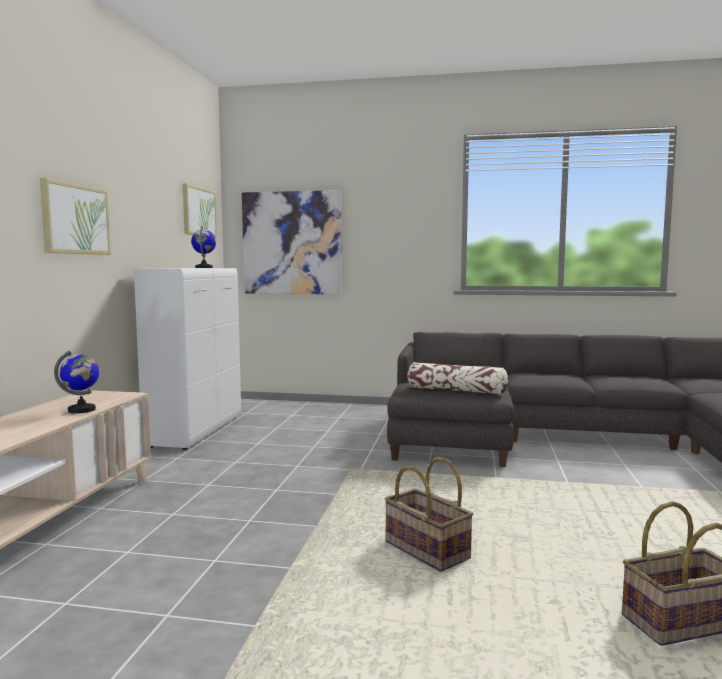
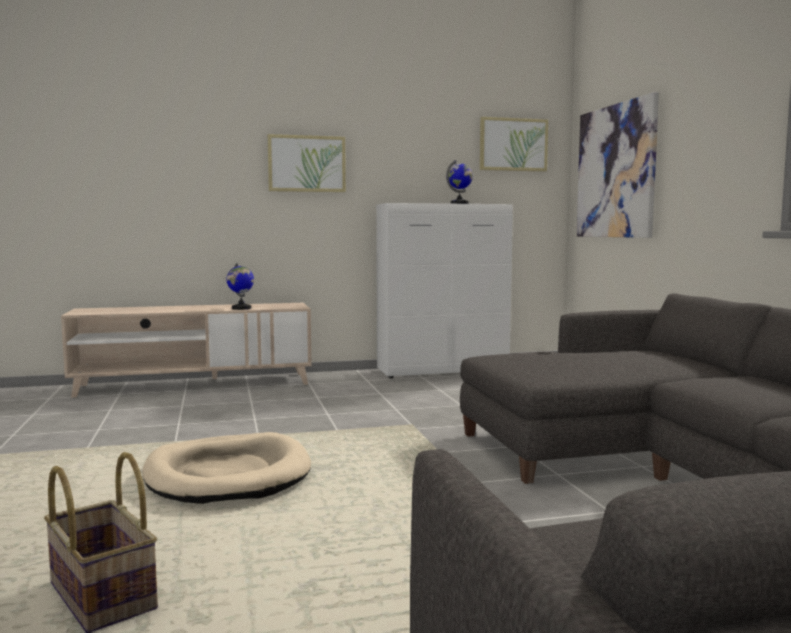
camera: 65 degrees right, 0 degrees up
basket [384,457,473,572] -> beige dog bed [142,432,311,504]
pillow [408,362,508,394] -> none

